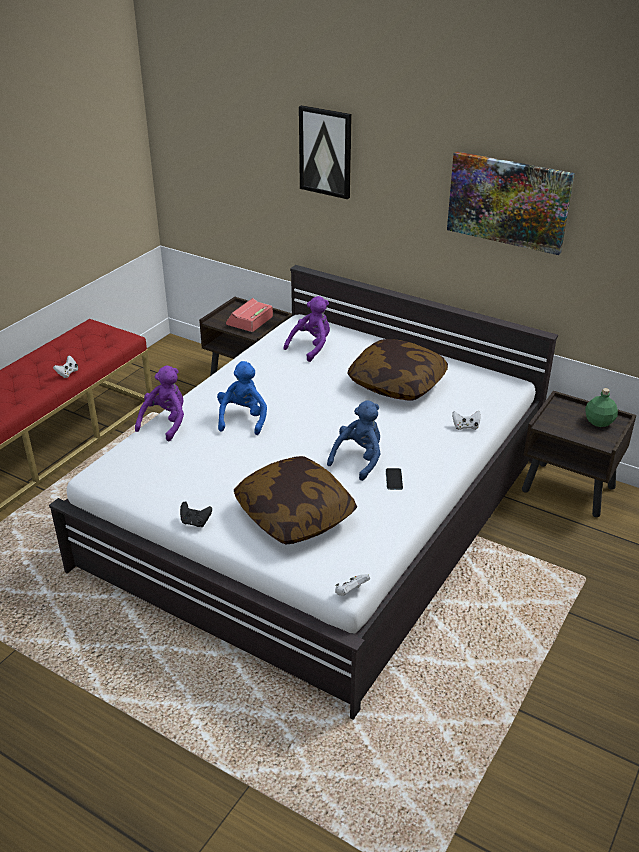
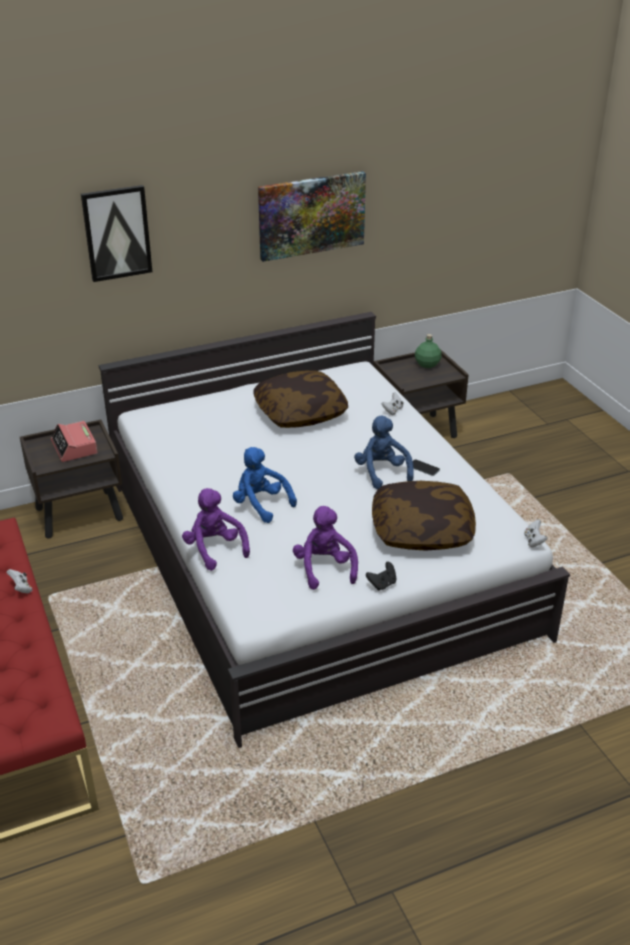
camera: 55 degrees left, 0 degrees up
purple plush toy [283,296,330,362] -> purple plush toy moved to [293,506,358,590]

